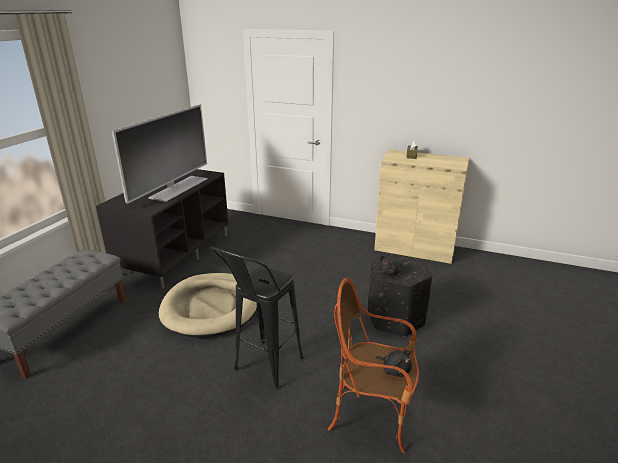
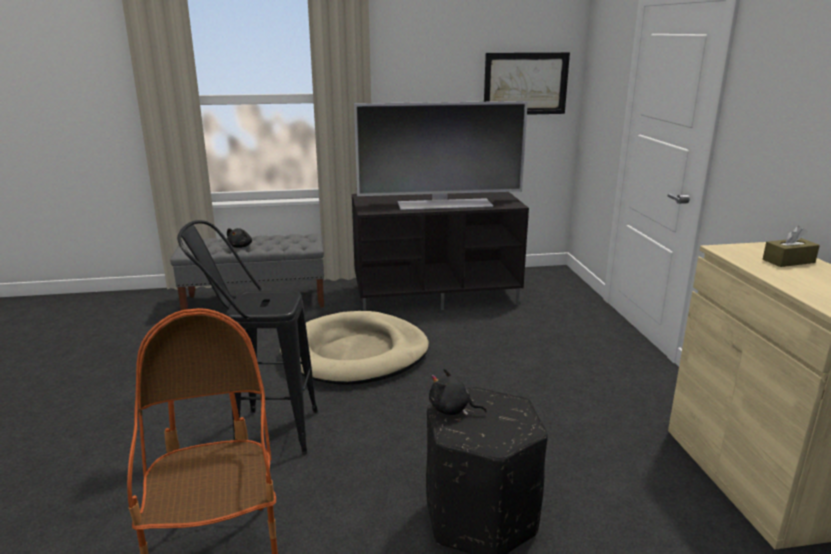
camera: 60 degrees right, 5 degrees down
black plush toy [376,350,412,377] -> black plush toy moved to [227,228,252,248]
none -> picture [484,52,570,115]

